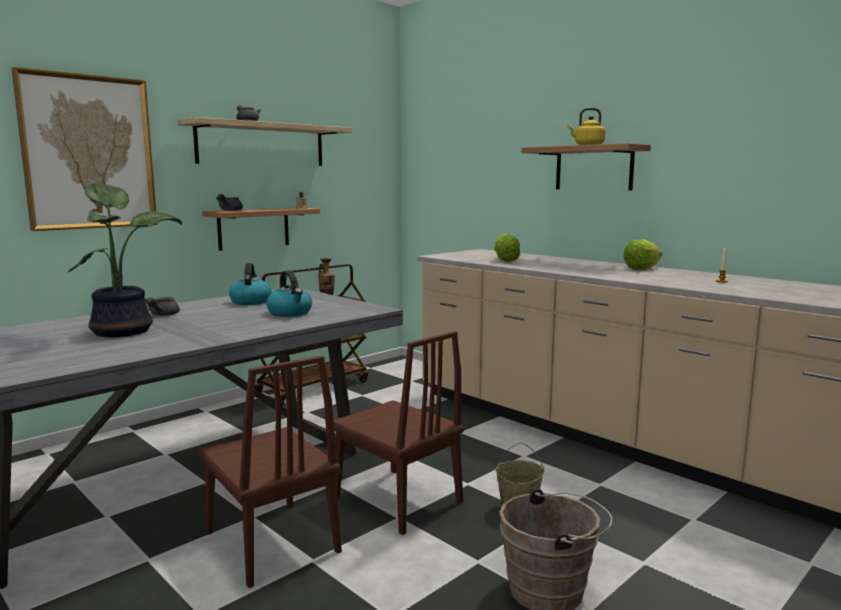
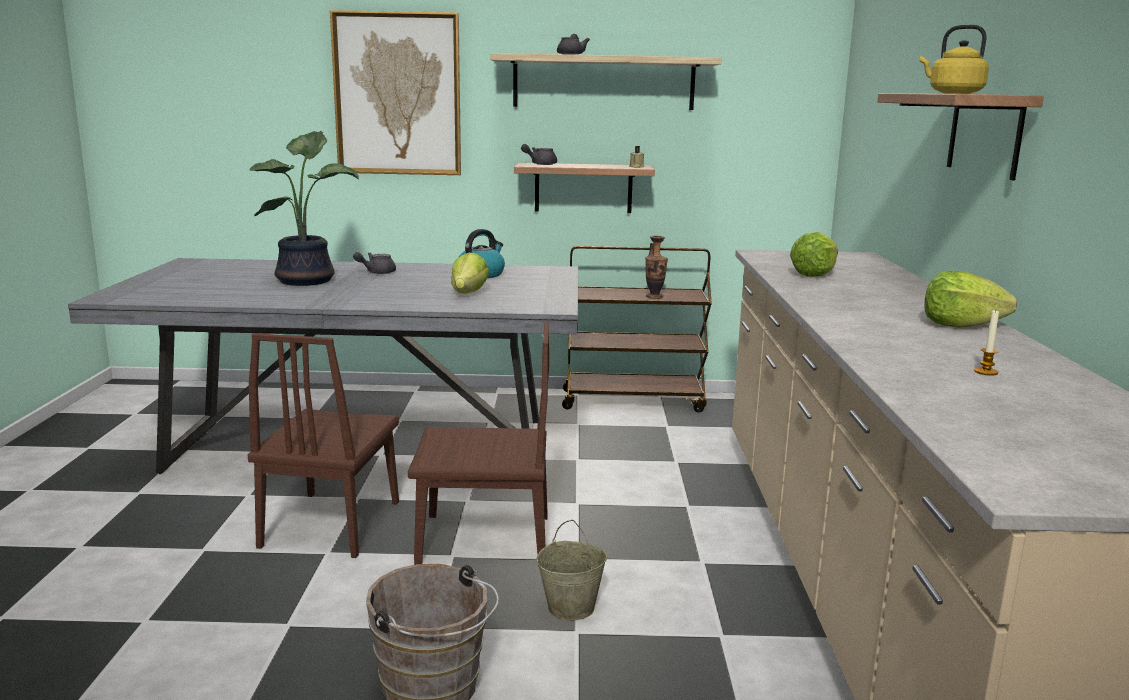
camera: 45 degrees right, 5 degrees up
kettle [266,270,312,317] -> lettuce [451,252,489,293]
brown chair [334,331,464,535] -> brown chair turned 90 degrees counterclockwise [408,322,549,567]

